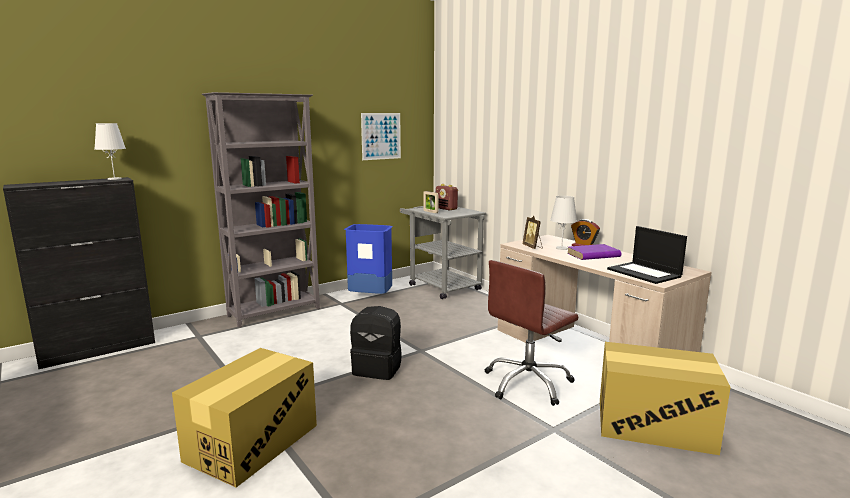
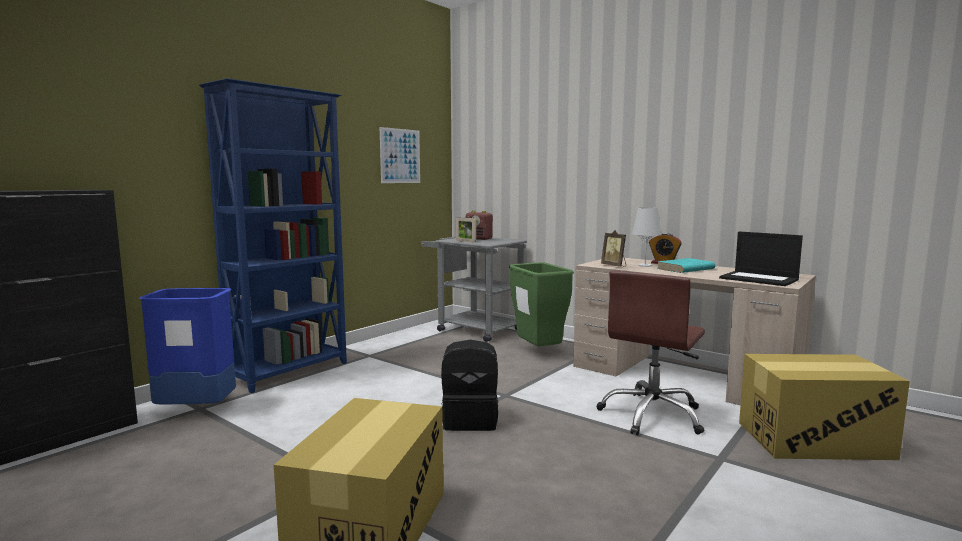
camera: 15 degrees left, 5 degrees down
white table lamp [95,123,126,180] -> none
grey bookcase [202,92,320,328] -> blue bookcase [199,78,347,393]
blue trash can [344,224,392,294] -> blue trash can moved to [139,288,236,404]
purple book [567,244,621,260] -> turquoise book [657,258,715,273]
none -> green trash can [509,262,574,347]

